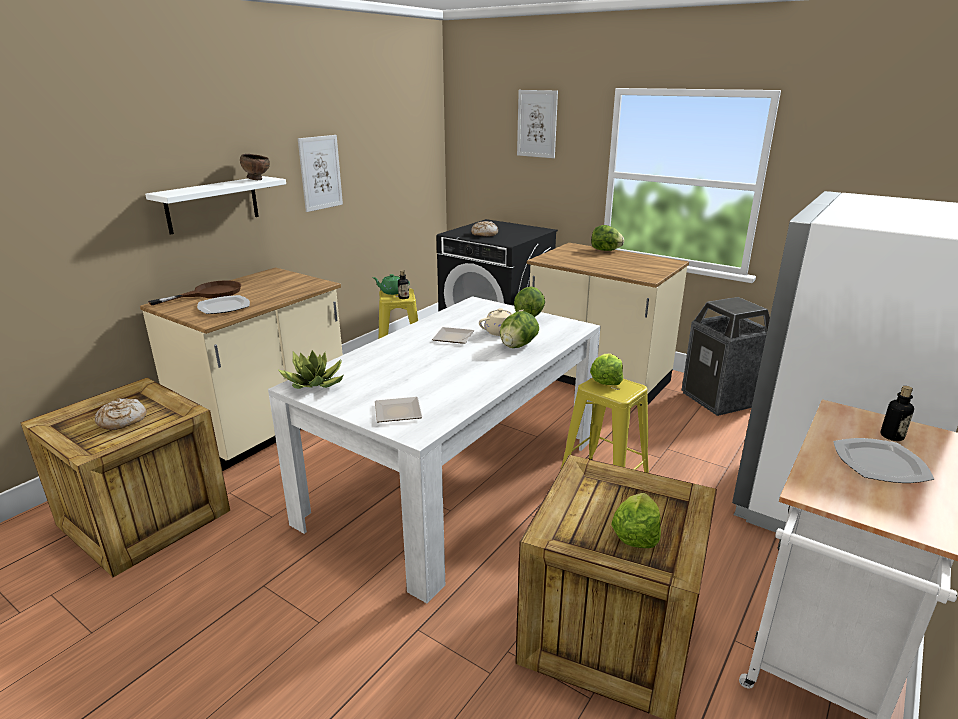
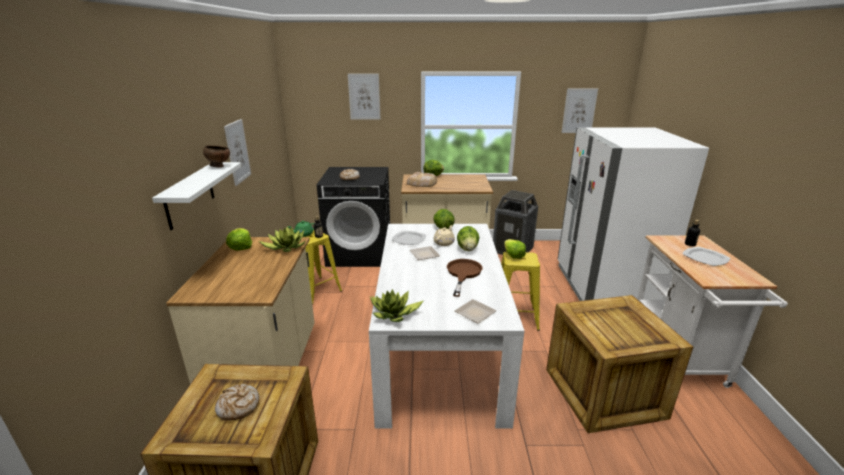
camera: 35 degrees left, 0 degrees up
brown frying pan [148,280,241,305] -> brown frying pan moved to [447,259,483,297]
plate [197,295,250,314] -> plate moved to [392,231,426,245]
lettuce [611,493,661,548] -> lettuce moved to [226,228,252,250]
none -> potted plant [259,227,305,252]
none -> bread [407,172,437,187]
none -> picture [561,88,598,133]

